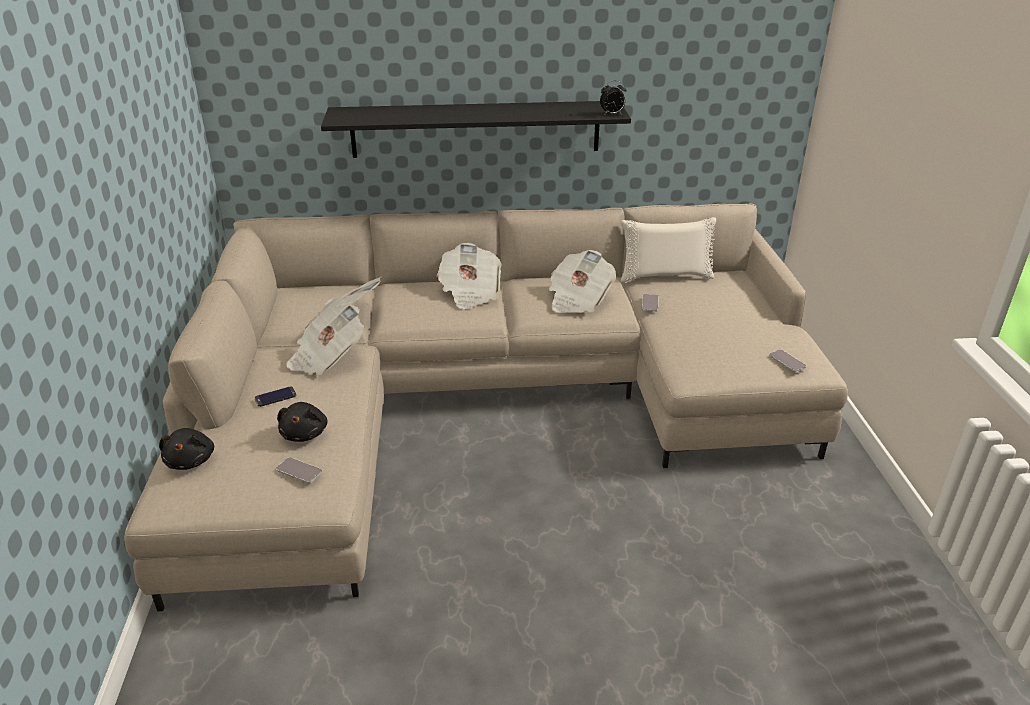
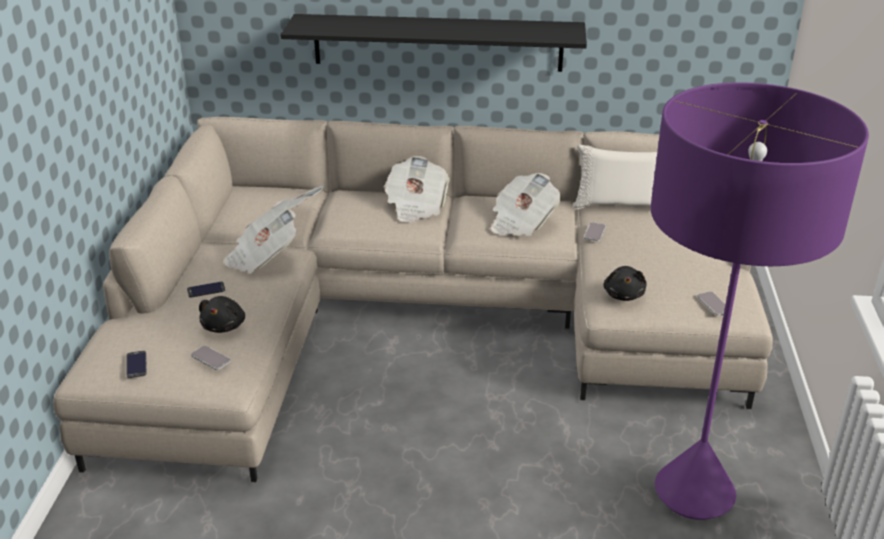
camera: 10 degrees right, 0 degrees up
black plush toy [159,428,214,470] -> black plush toy moved to [603,266,647,301]
alarm clock [600,81,626,114] -> none
none -> phone [126,350,147,378]
none -> purple floor lamp [651,82,869,520]

